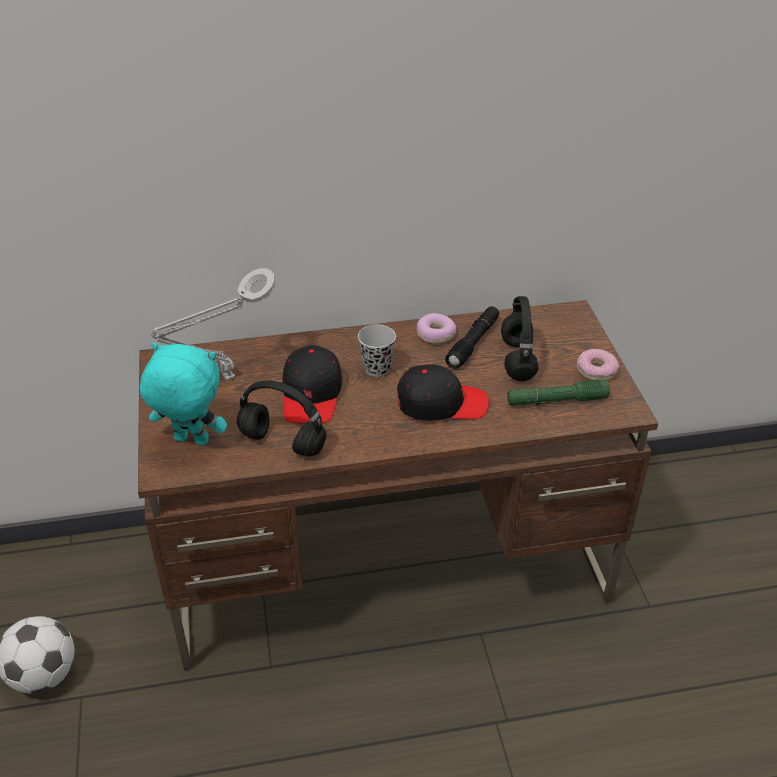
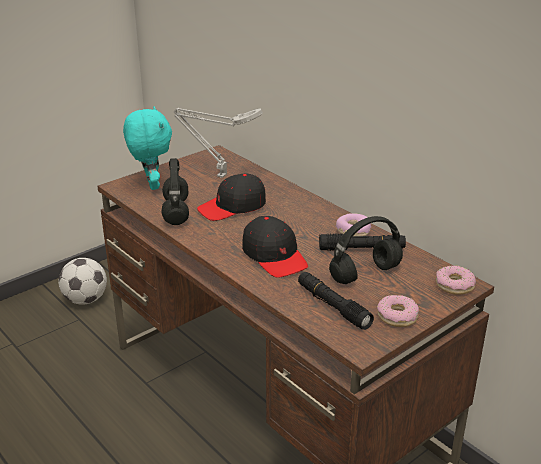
camera: 60 degrees right, 10 degrees down
black cup [358,324,396,377] -> none
green flashlight [507,380,610,406] -> black flashlight [298,272,374,330]
none -> donut [436,265,476,295]

